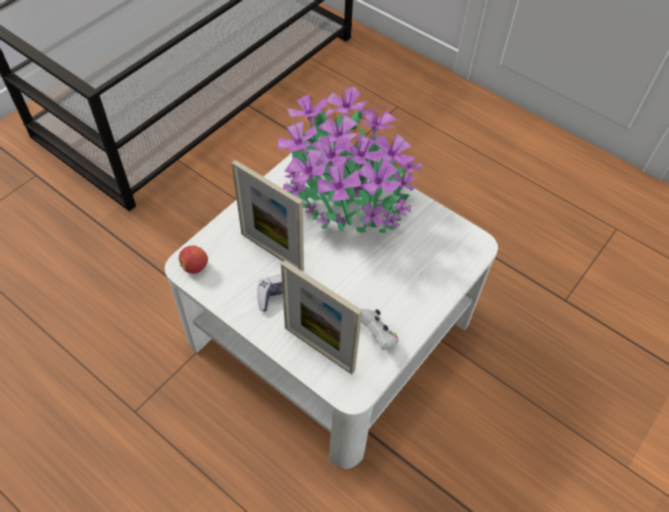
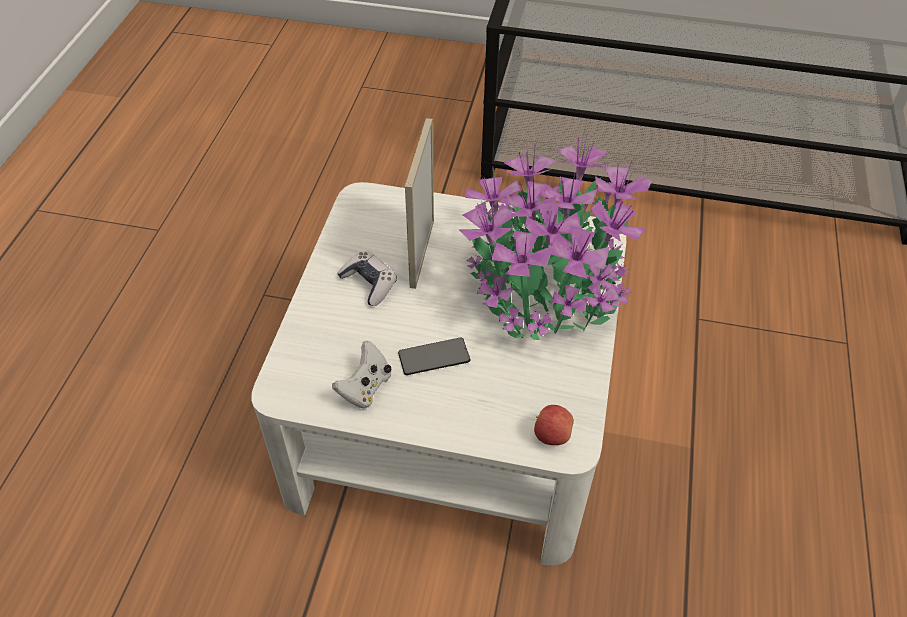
camera: 65 degrees right, 5 degrees down
apple [179,245,208,274] -> apple moved to [534,405,574,445]
picture frame [281,260,362,374] -> none
none -> phone [398,337,470,375]

